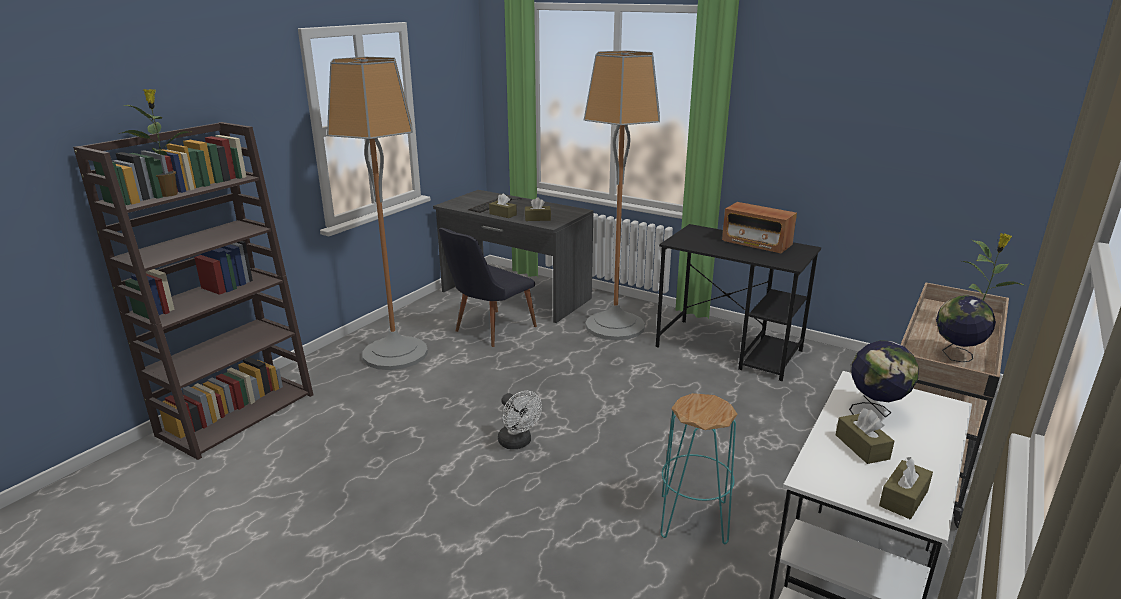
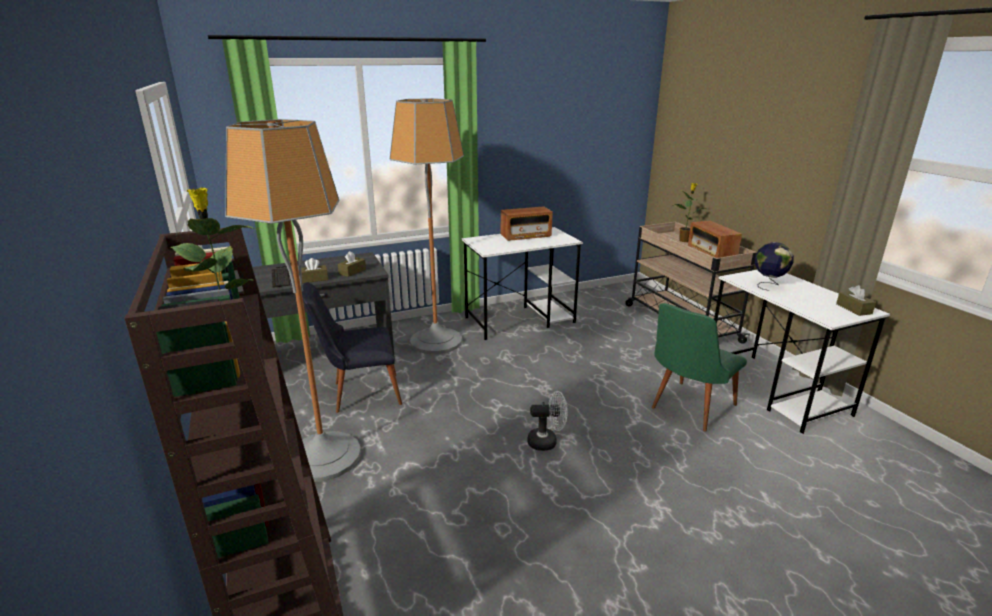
camera: 55 degrees left, 0 degrees up
black chair [439,228,537,347] -> black chair turned 90 degrees clockwise [302,282,402,413]
black desk [655,224,821,381] -> white desk [462,227,583,340]
turquoise stool [660,393,738,544] -> green chair [652,303,747,431]
brown tissue box [836,408,894,464] -> none
globe [936,295,996,362] -> radio [688,221,742,258]

